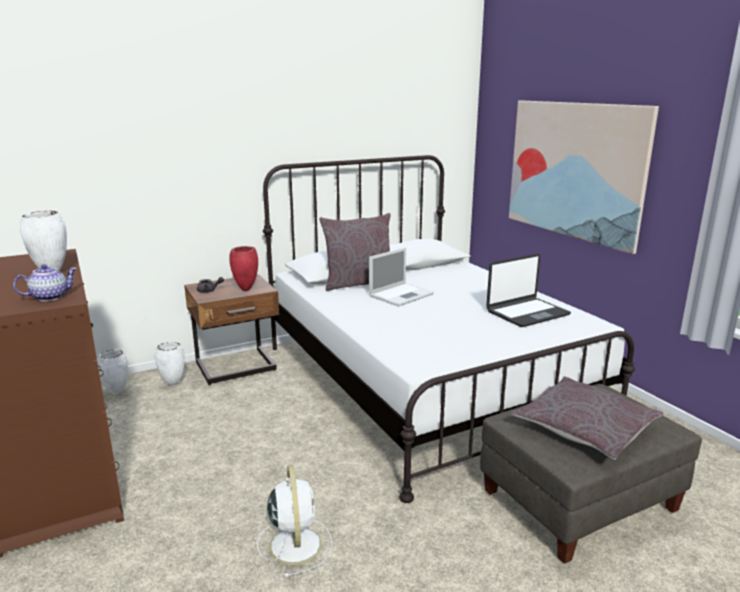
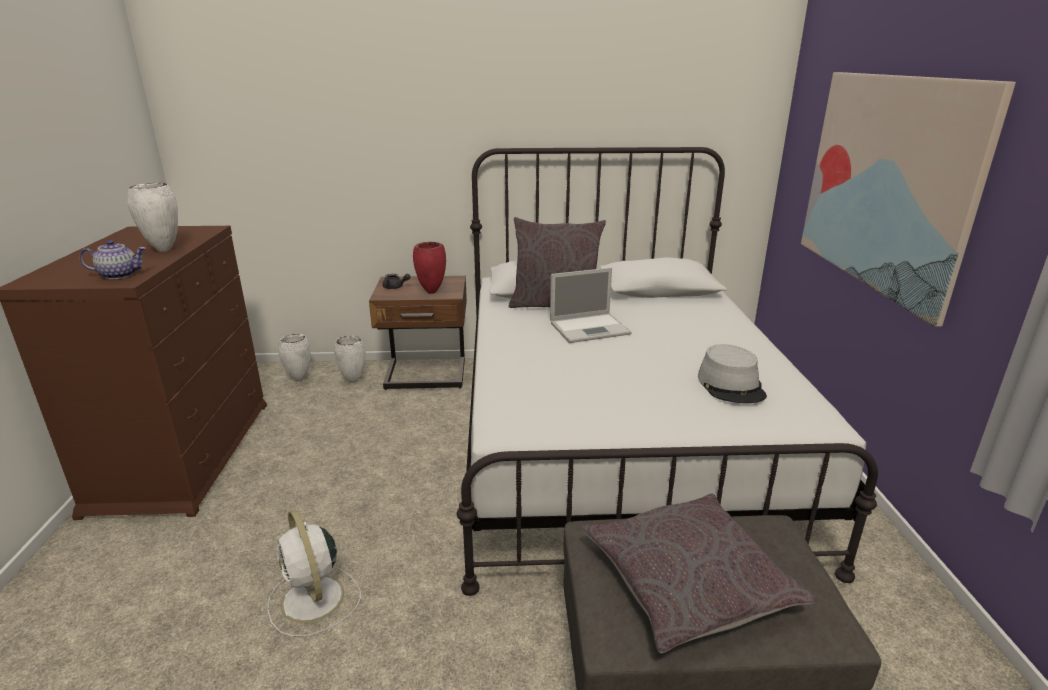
camera: 25 degrees right, 5 degrees up
white fan [257,465,332,578] -> white fan turned 135 degrees clockwise [267,510,361,637]
laptop [486,254,571,327] -> grey hat [698,344,767,403]

